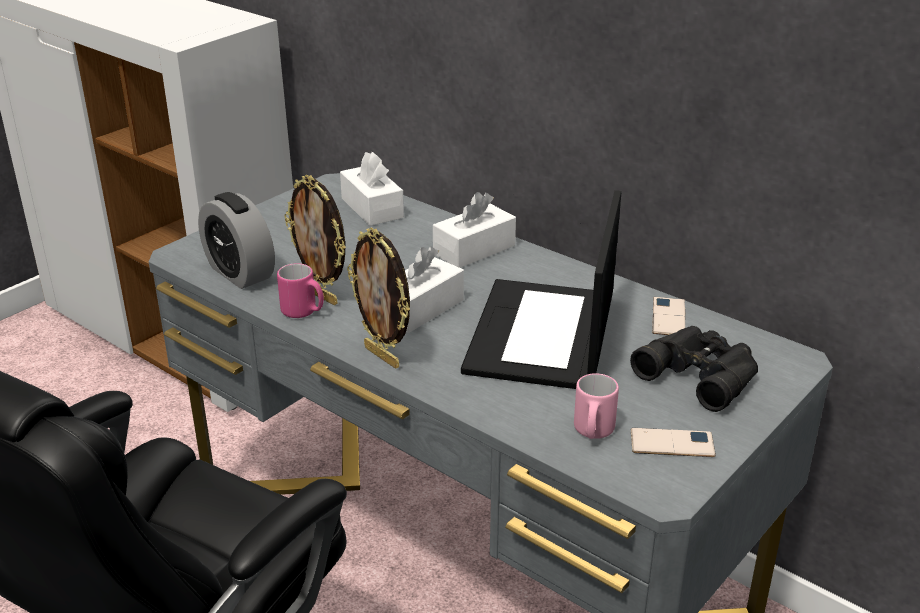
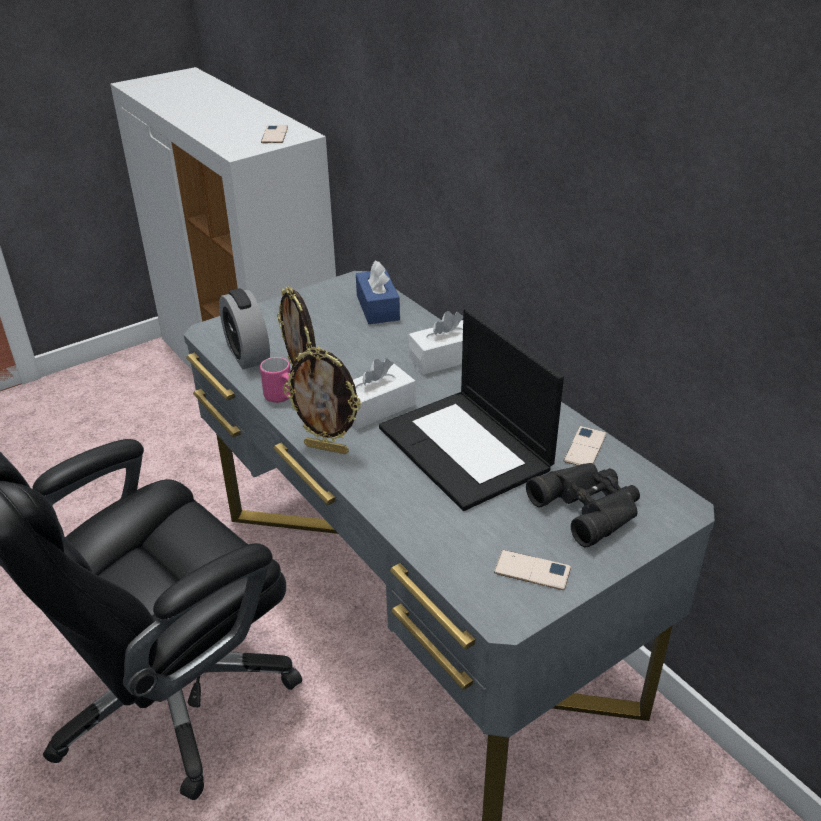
camera: 15 degrees right, 5 degrees up
white tissue box [340,152,404,226] -> blue tissue box [356,261,400,324]
picture frame [347,227,410,369] -> picture frame turned 45 degrees counterclockwise [283,347,361,454]
laptop [461,190,621,389] -> laptop turned 60 degrees counterclockwise [379,308,564,511]
pink mug [574,373,619,439] -> none
none -> phone [261,125,288,143]

